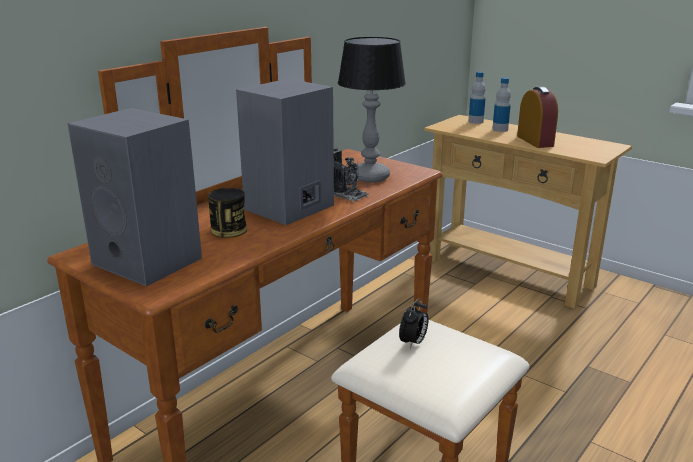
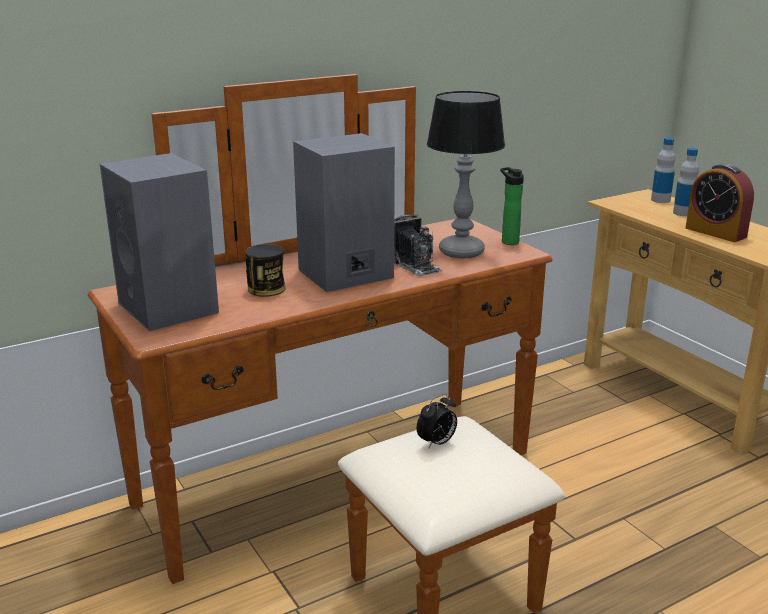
camera: 20 degrees right, 0 degrees up
alarm clock [517,87,558,148] -> alarm clock turned 135 degrees clockwise [686,163,754,242]
none -> bottle [500,167,524,245]

